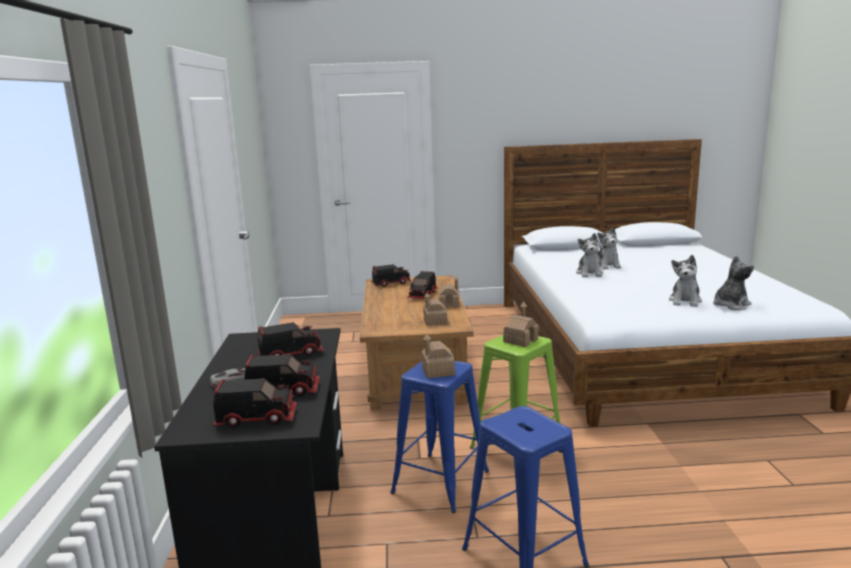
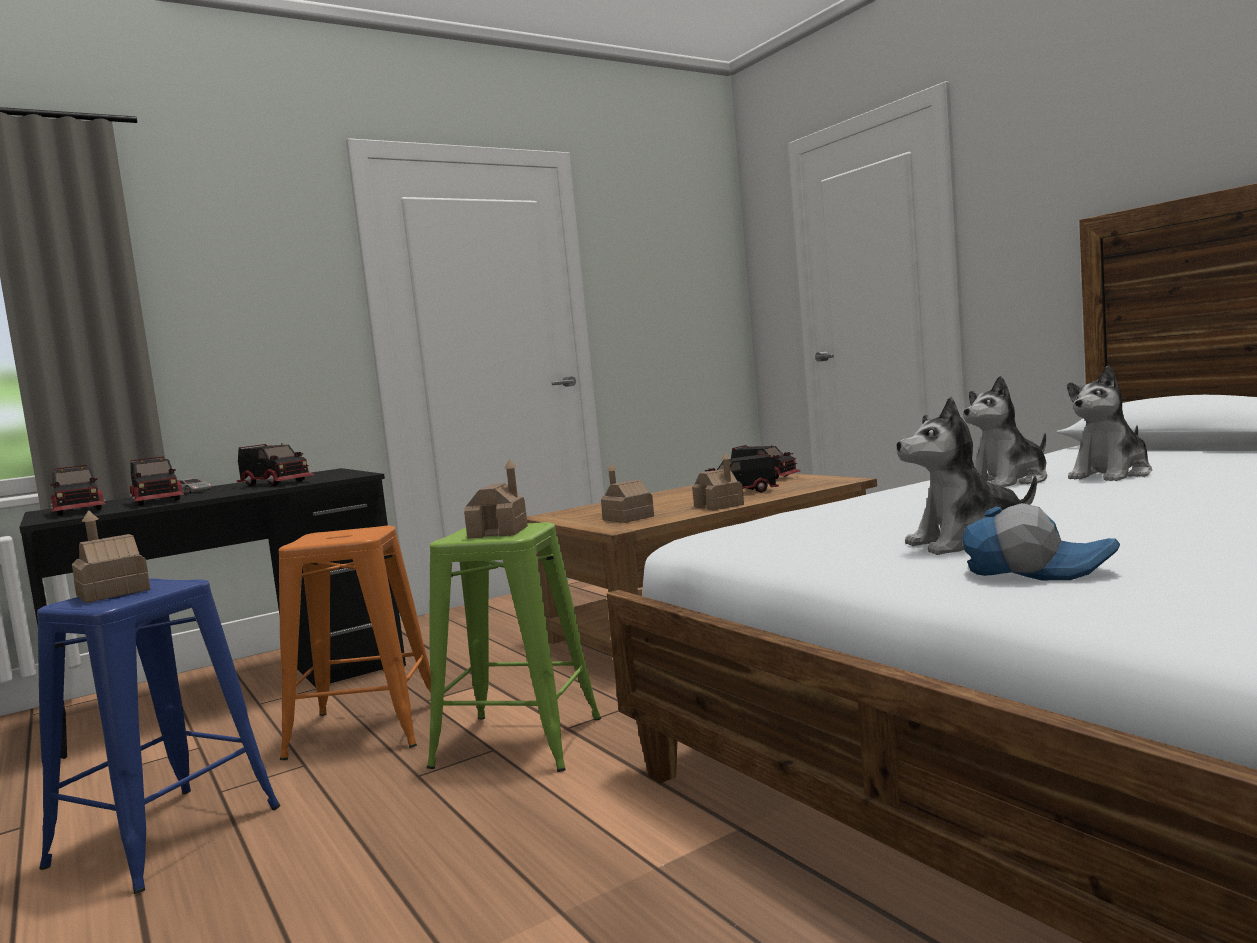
camera: 60 degrees right, 10 degrees down
blue stool [390,361,489,513] -> orange stool [279,526,431,760]
toy house [421,334,455,378] -> toy house moved to [72,510,150,603]
plush toy [713,255,754,310] -> cap [962,503,1120,580]

